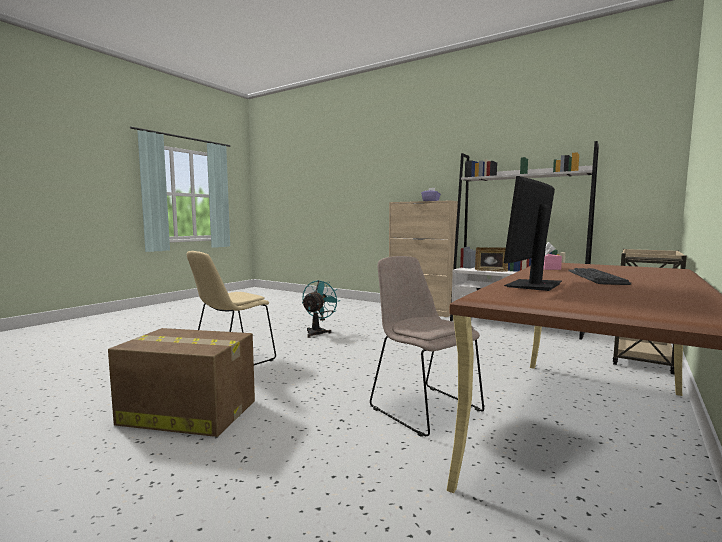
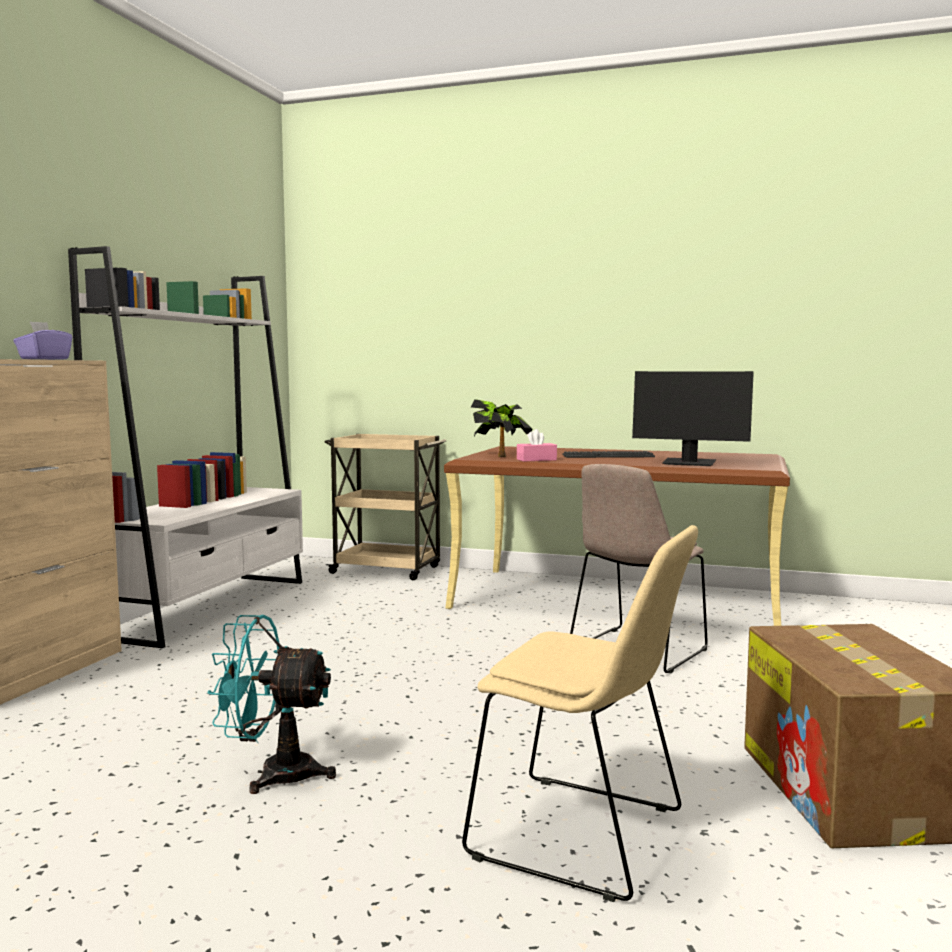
camera: 105 degrees left, 0 degrees up
picture frame [475,247,508,272] -> none
none -> potted plant [471,399,533,457]

